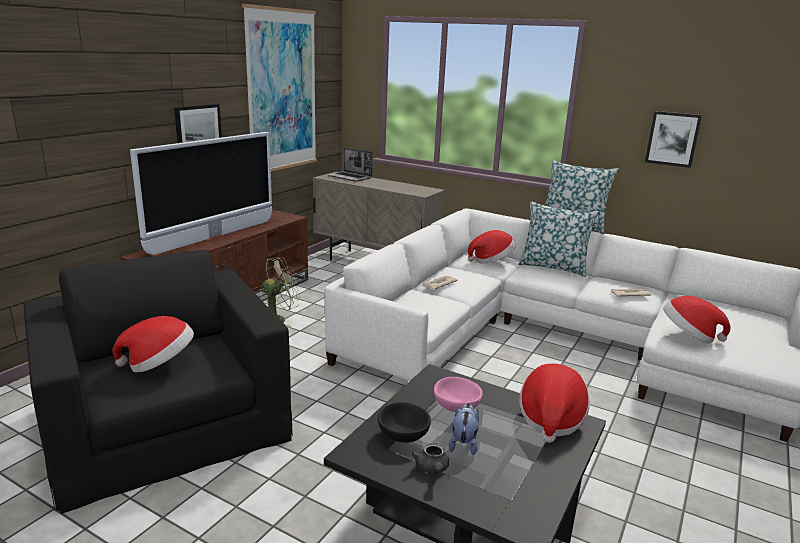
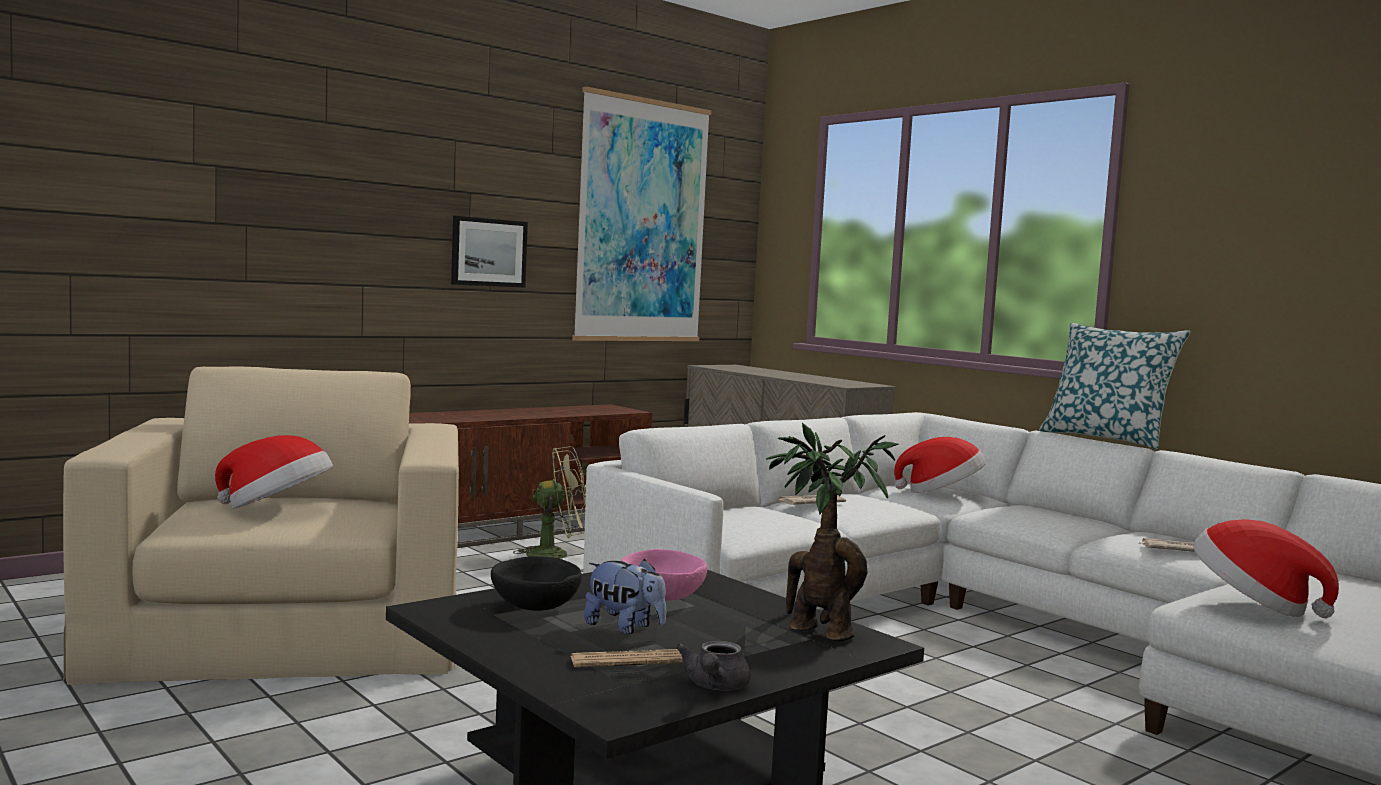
camera: 20 degrees right, 15 degrees down
black armchair [24,250,293,514] -> beige armchair [63,366,459,685]
television [130,132,272,255] -> none
laptop [328,147,373,181] -> none
grey teapot [412,443,449,473] -> grey teapot moved to [676,641,751,691]
plush toy [449,403,479,455] -> plush toy turned 90 degrees clockwise [584,559,666,634]
pillow [518,201,599,277] -> none
hat [519,364,590,443] -> potted plant [766,423,899,641]
picture [645,111,702,168] -> none
none -> newspaper [571,649,684,667]

